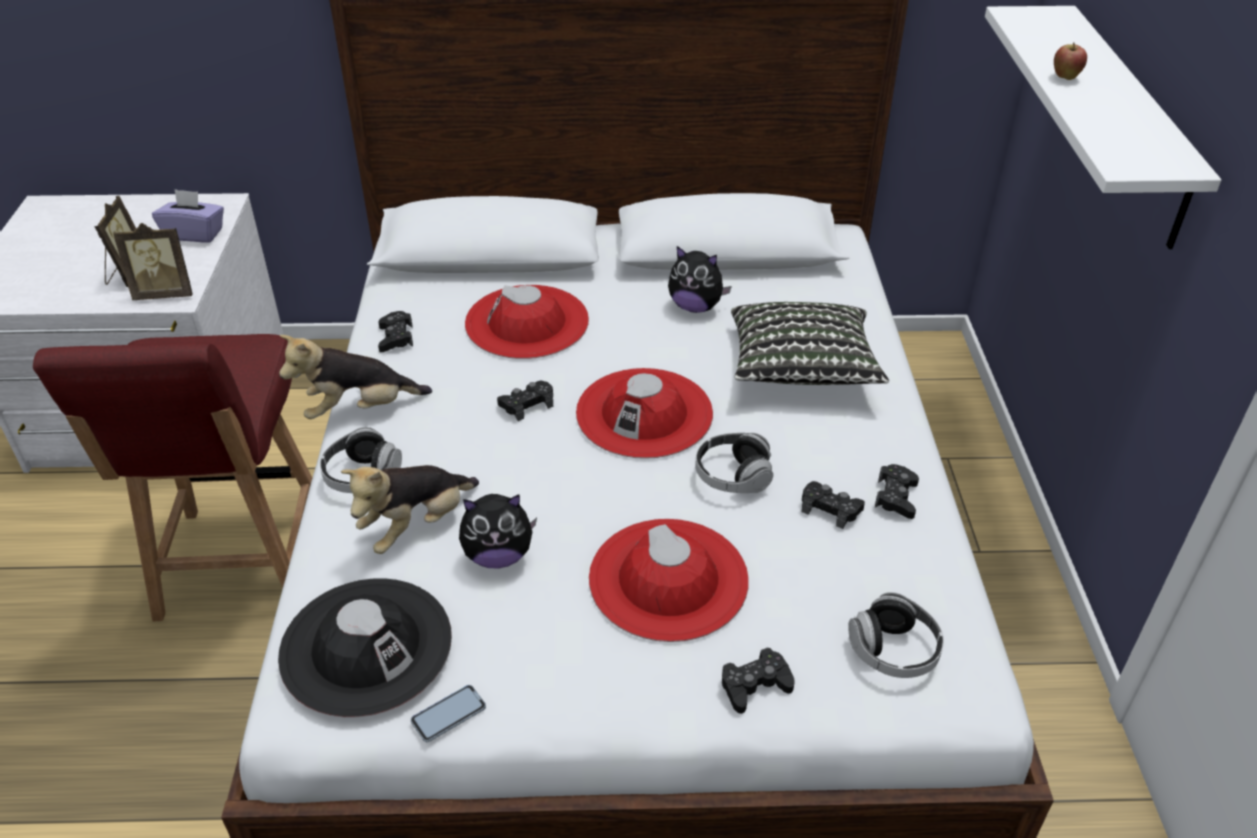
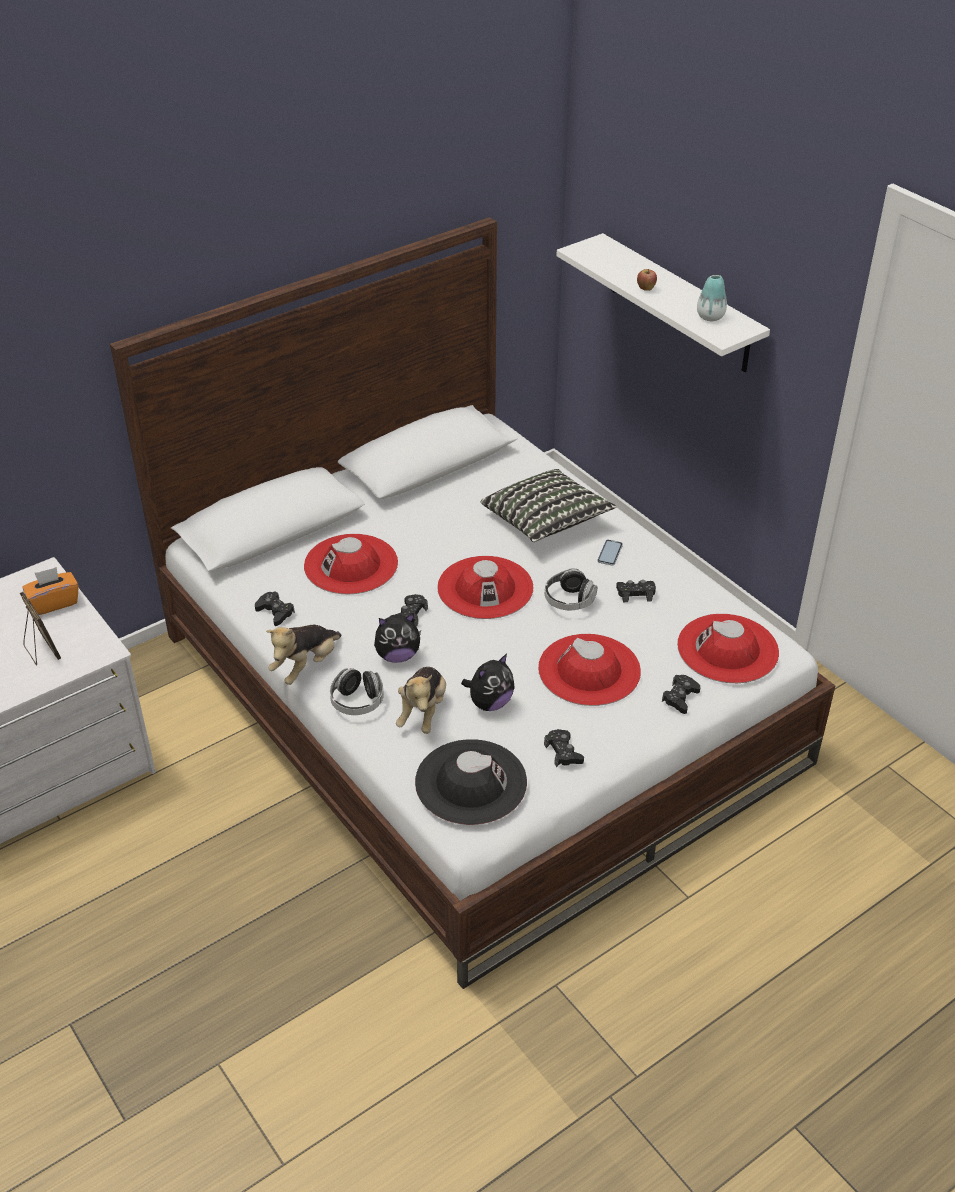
camera: 35 degrees left, 0 degrees up
red chair [33,334,312,621] -> none
picture frame [113,223,193,300] -> none
purple tissue box [152,189,224,243] -> orange tissue box [22,567,79,615]
phone [411,685,486,742] -> phone moved to [597,540,623,566]
plush toy [668,246,732,313] -> plush toy moved to [374,613,421,663]
headphones [848,592,944,678] -> red hat [677,614,779,683]
black game controller [875,464,919,519] -> black game controller moved to [544,729,584,767]
none -> vase [697,275,727,321]

